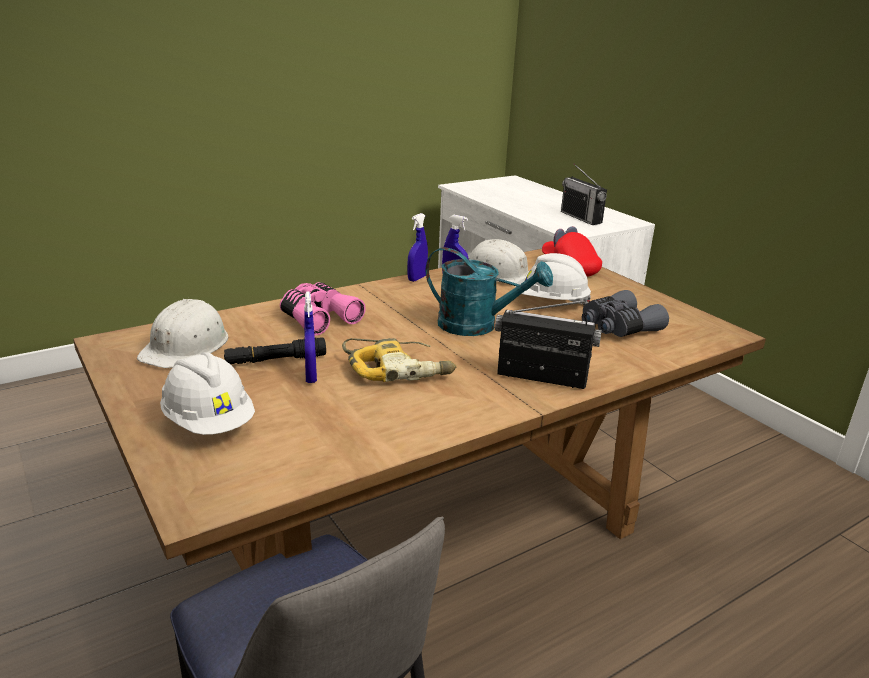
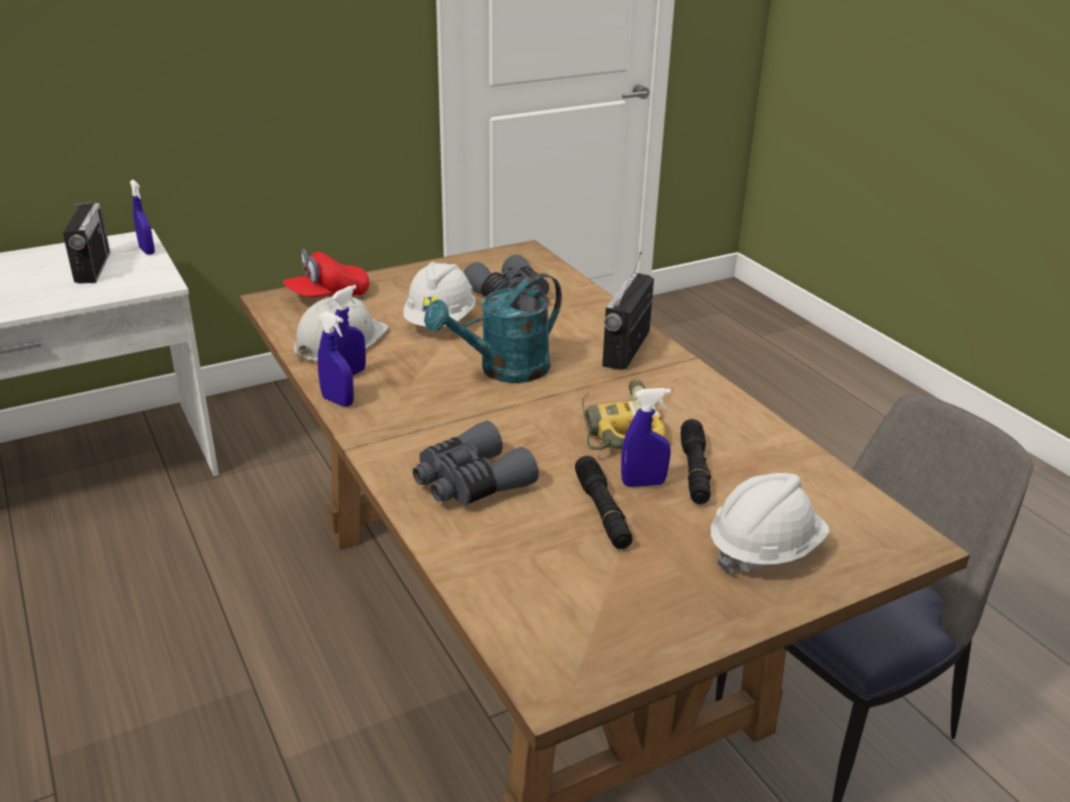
camera: 85 degrees left, 5 degrees up
white hard hat [137,299,229,368] -> none
pink binoculars [280,282,366,336] -> grey binoculars [413,420,539,505]
turquoise watering can [426,247,553,336] -> turquoise watering can turned 150 degrees counterclockwise [424,273,562,383]
radio [561,164,607,225] -> radio turned 75 degrees counterclockwise [63,202,110,283]
none -> blue spray bottle [130,180,155,255]
none -> black flashlight [680,419,711,504]

